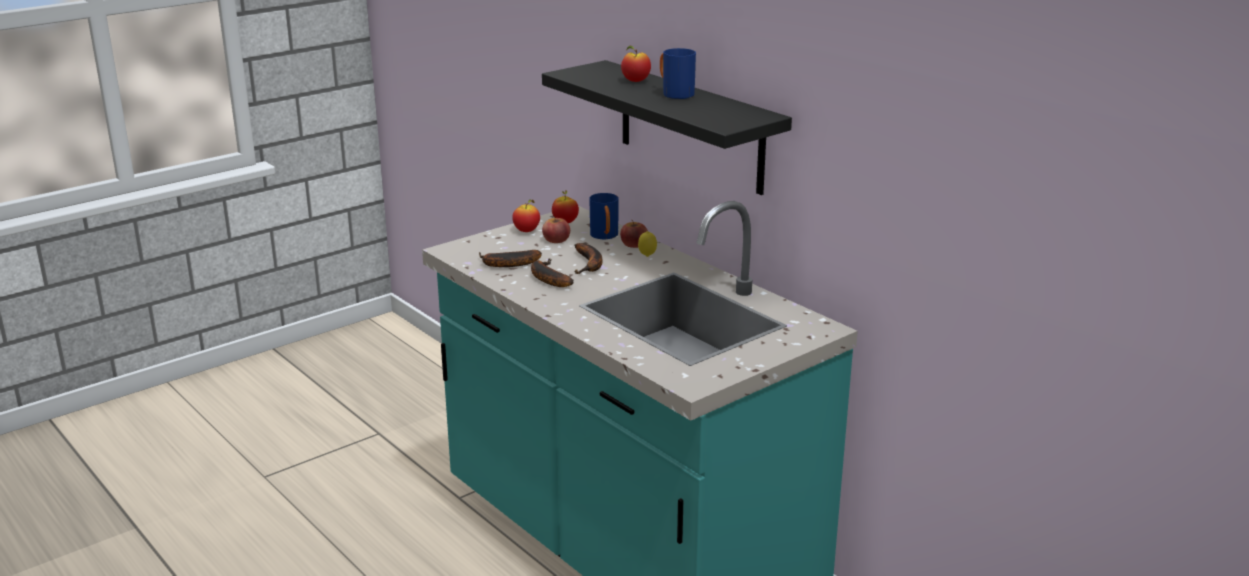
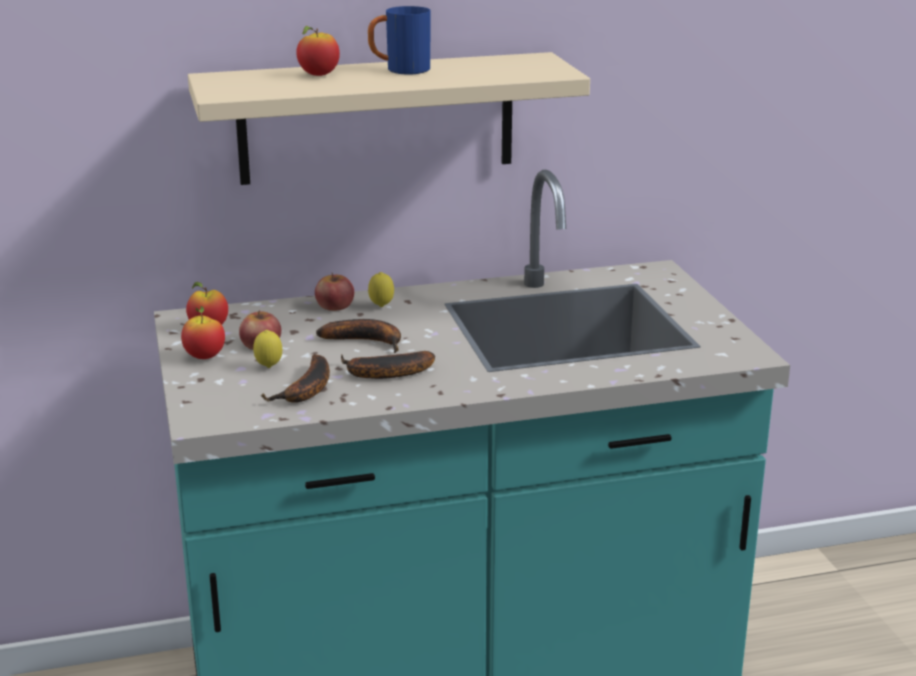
camera: 65 degrees left, 0 degrees up
black shelf [542,60,792,195] -> beige shelf [188,52,590,185]
blue mug [589,193,619,239] -> none
none -> lemon [253,330,282,368]

